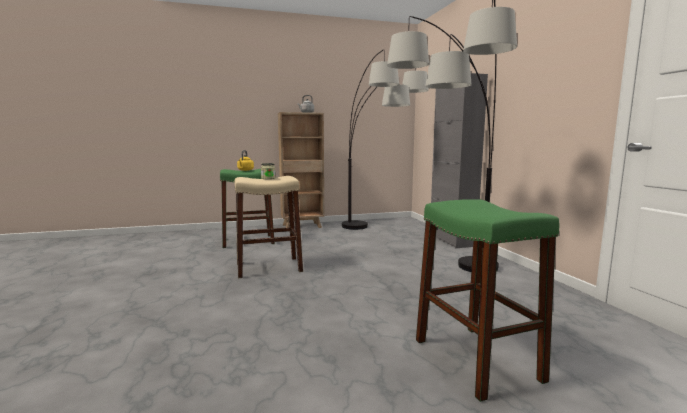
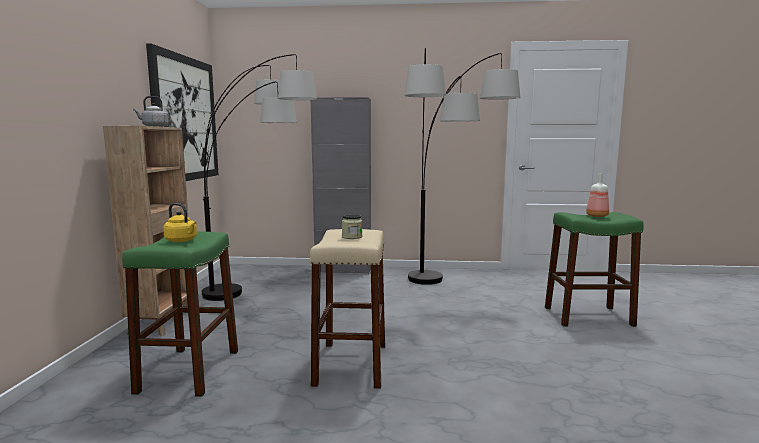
camera: 70 degrees left, 0 degrees up
none -> picture [146,43,219,181]
none -> bottle [586,173,609,217]

